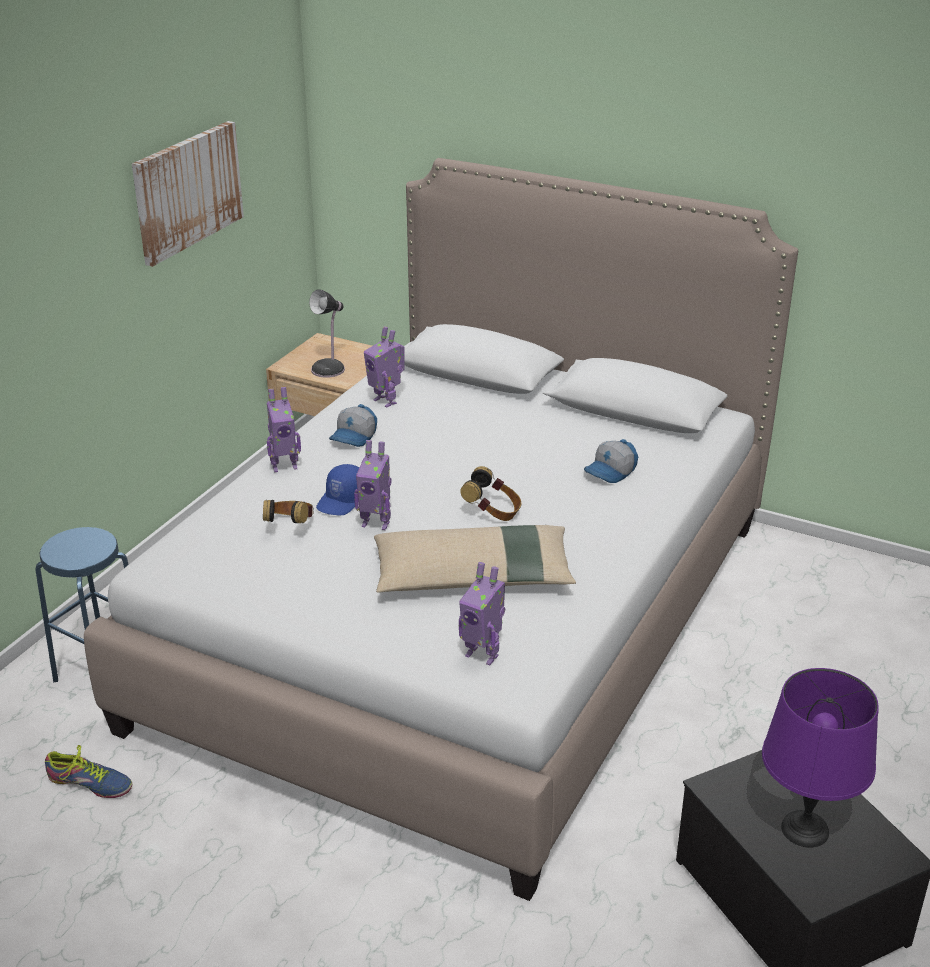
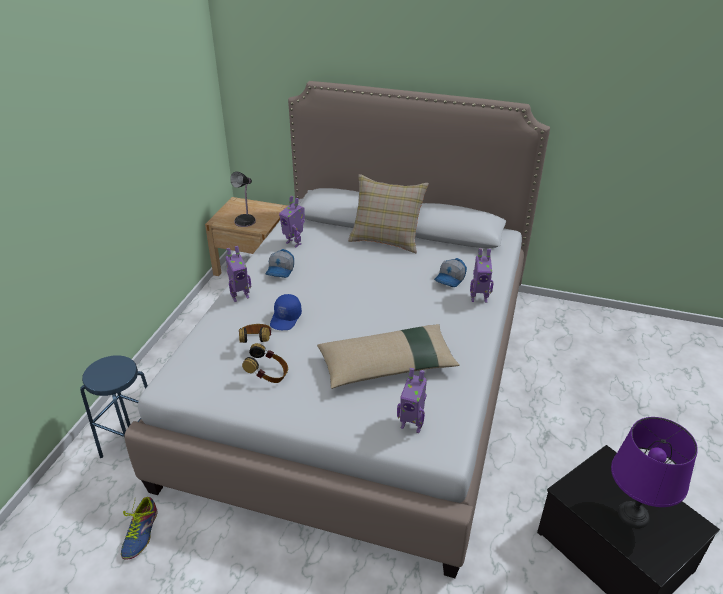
camera: 10 degrees left, 5 degrees up
shoe [44,745,132,798] -> shoe turned 90 degrees clockwise [121,497,157,560]
picture [132,121,244,267] -> none
toy robot [354,440,392,530] -> toy robot moved to [470,248,494,303]
headphones [460,466,521,521] -> headphones moved to [242,343,288,383]
none -> beige pillow [348,174,429,253]

